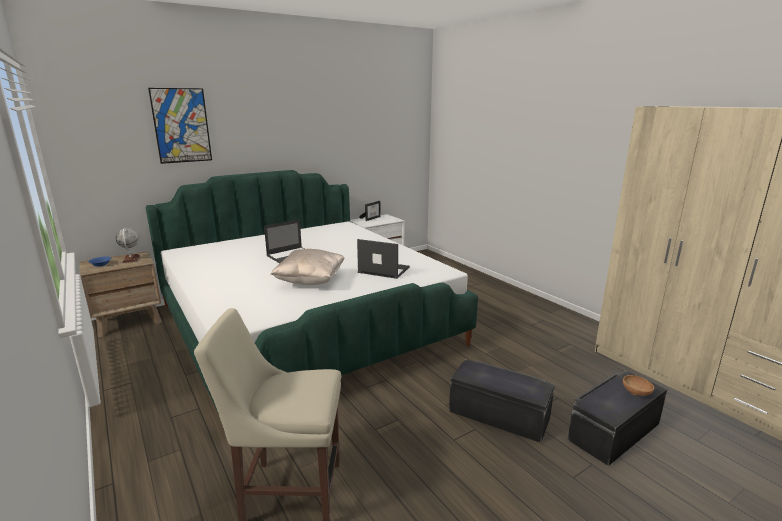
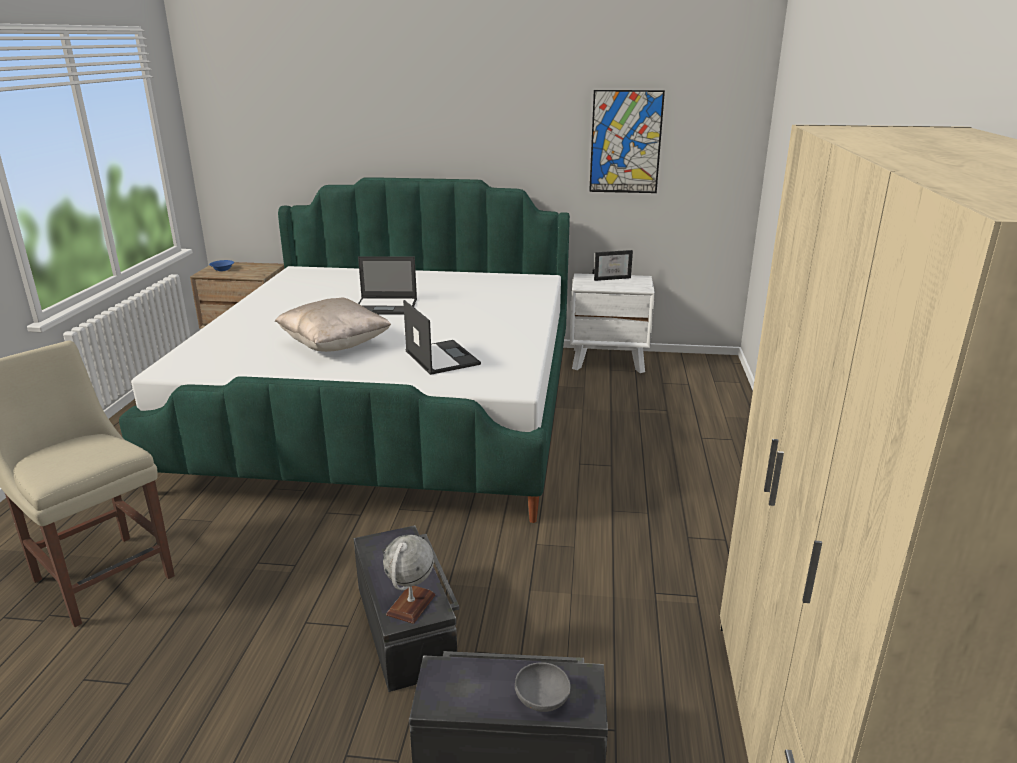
camera: 40 degrees right, 5 degrees up
globe [115,228,140,263] -> globe moved to [383,534,435,624]
picture [148,88,212,164] -> picture moved to [589,90,665,193]
brown bowl [623,375,654,396] -> grey bowl [515,662,571,712]

